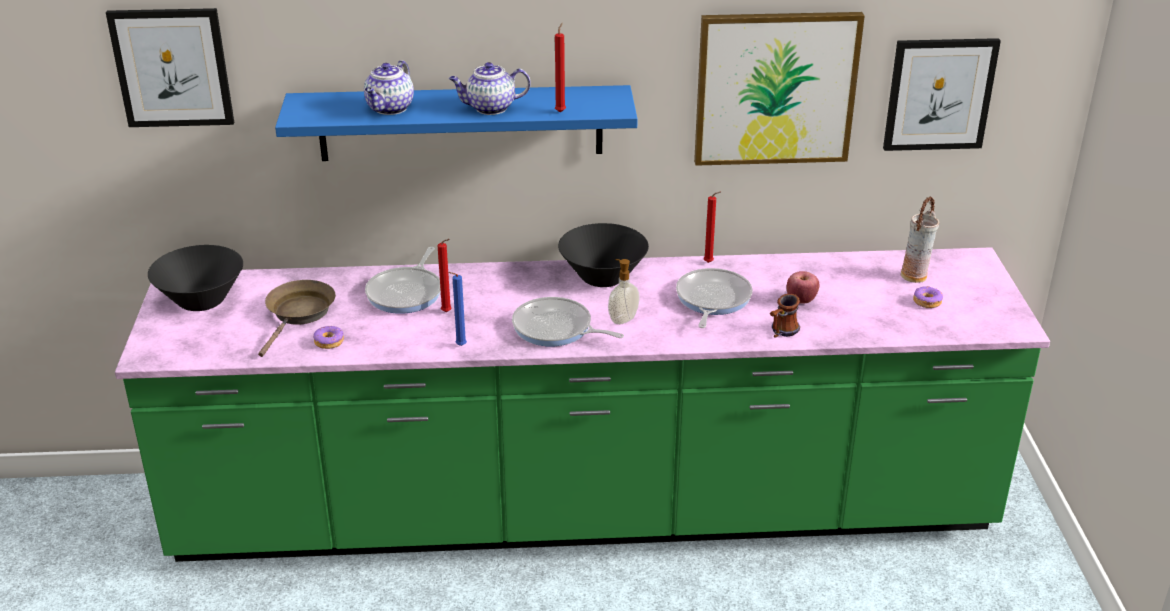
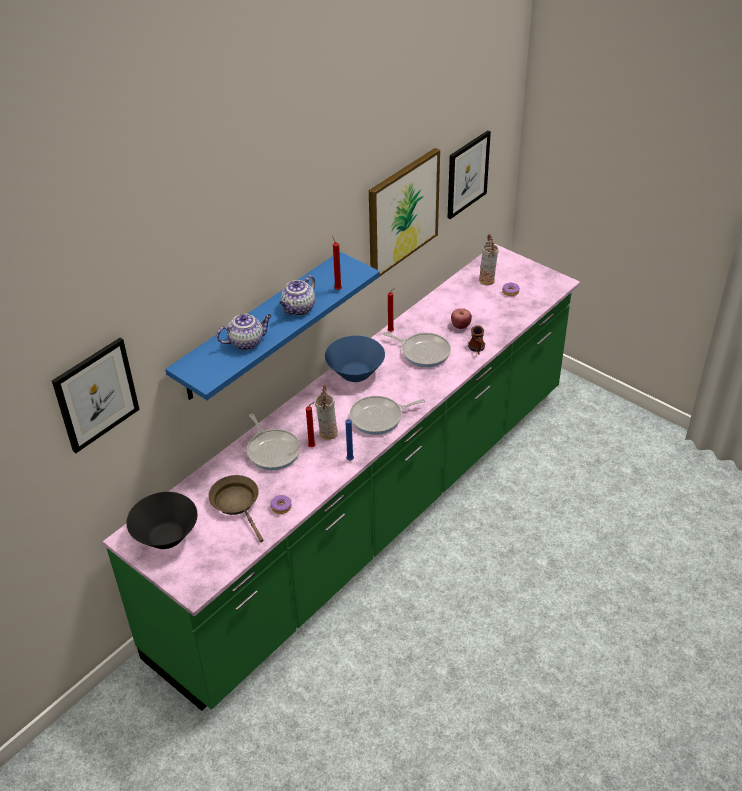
camera: 45 degrees left, 10 degrees up
teapot [364,60,414,115] -> teapot turned 90 degrees counterclockwise [217,314,272,350]
black bowl [558,223,649,287] -> blue bowl [325,335,385,382]
soap dispenser [608,259,640,325] -> none
frying pan [676,268,753,328] -> frying pan turned 150 degrees clockwise [382,332,451,367]
none -> vase [315,385,338,440]

